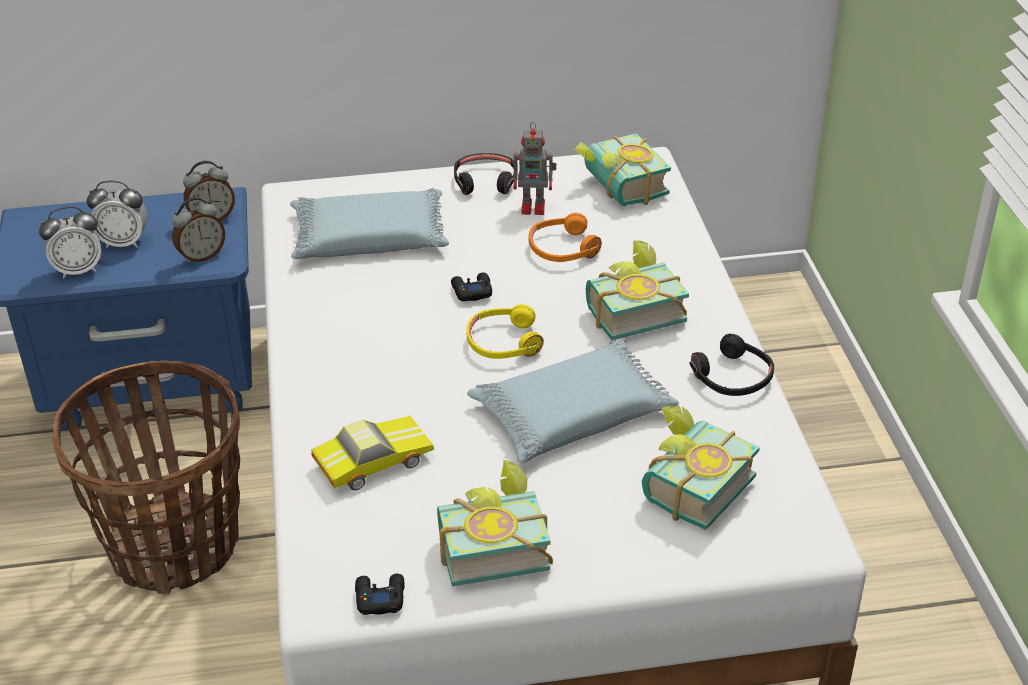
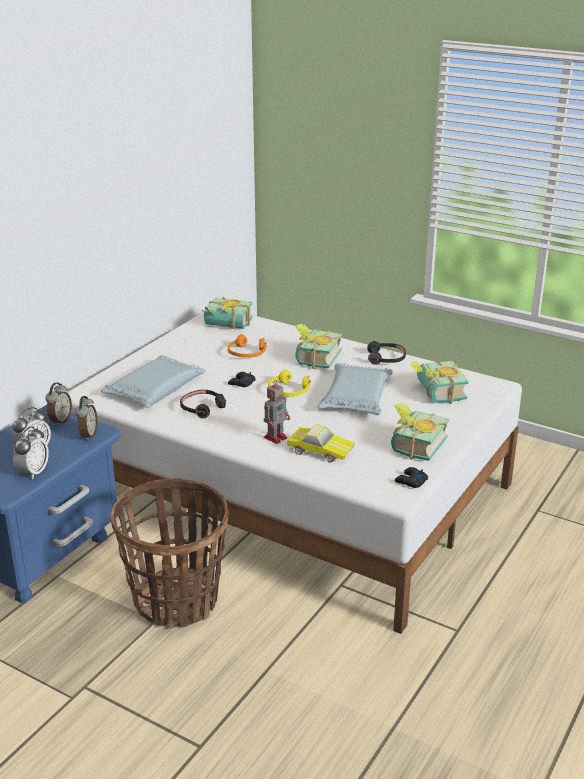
camera: 50 degrees left, 10 degrees down
toy car [311,416,434,490] -> toy car turned 105 degrees clockwise [287,424,355,462]
black headphones [454,153,514,195] -> black headphones moved to [180,390,226,419]
toy robot [513,122,556,215] -> toy robot moved to [264,380,290,444]

